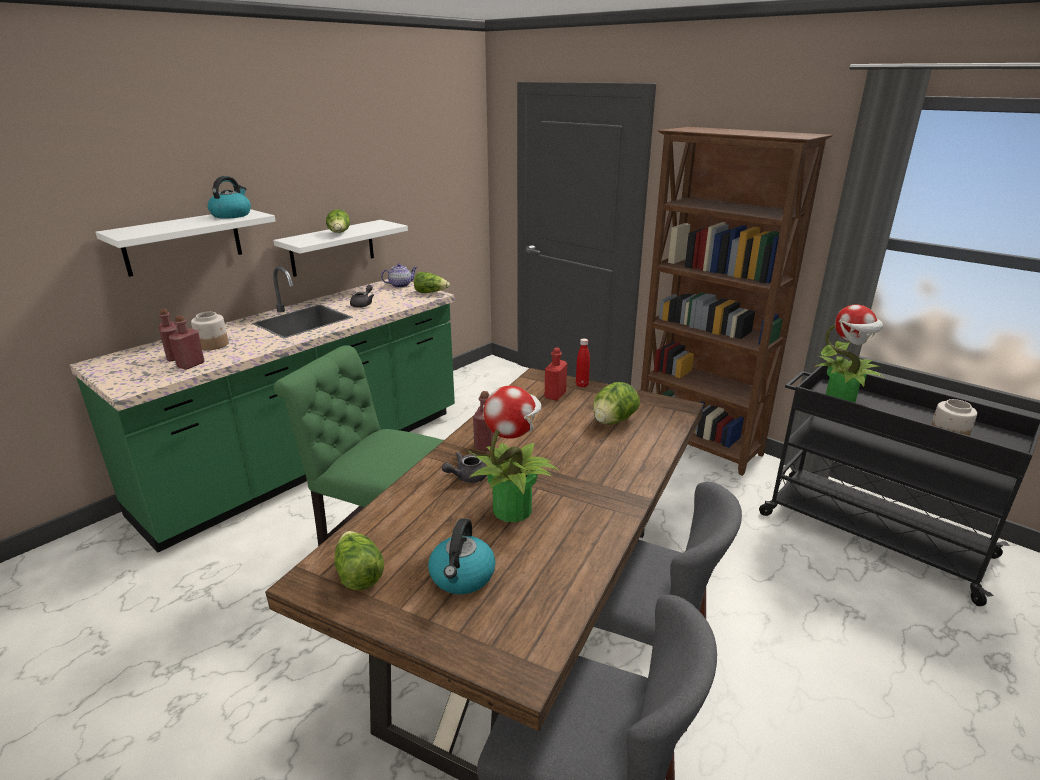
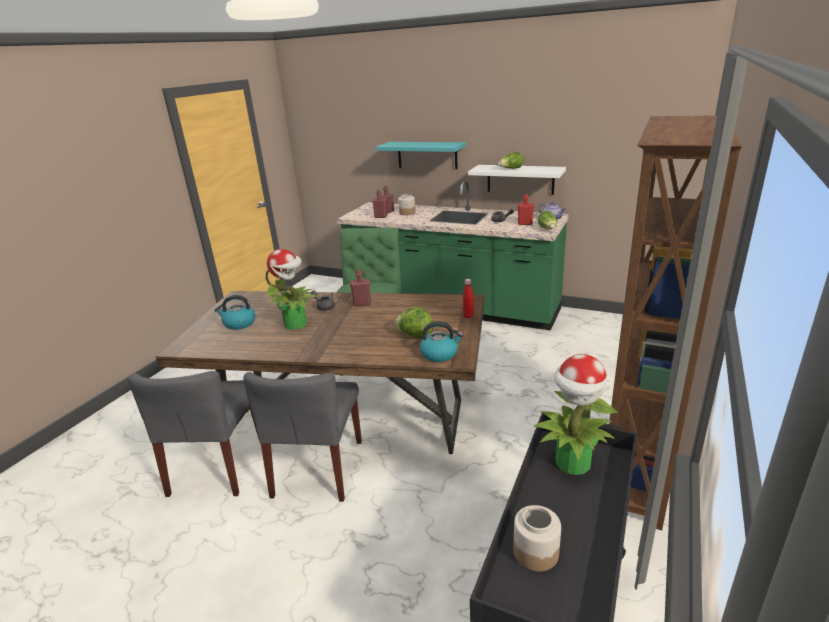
camera: 75 degrees right, 0 degrees up
white shelf [95,209,276,277] -> turquoise shelf [376,142,466,169]
kettle [208,176,251,219] -> kettle moved to [420,321,463,362]
lettuce [335,531,384,590] -> none
red bottle [545,347,567,400] -> red bottle moved to [518,194,534,225]

